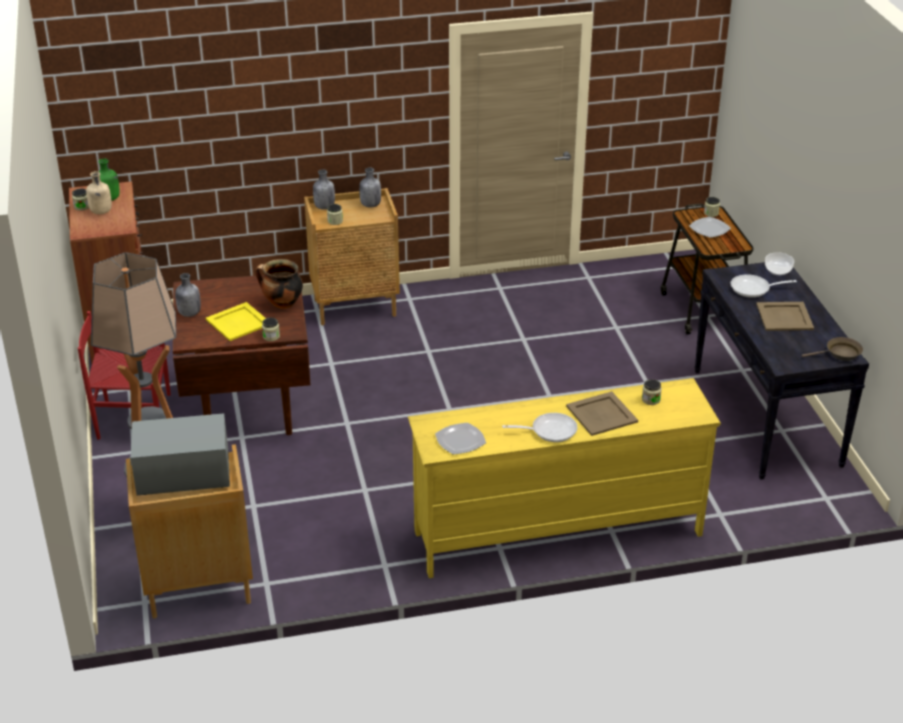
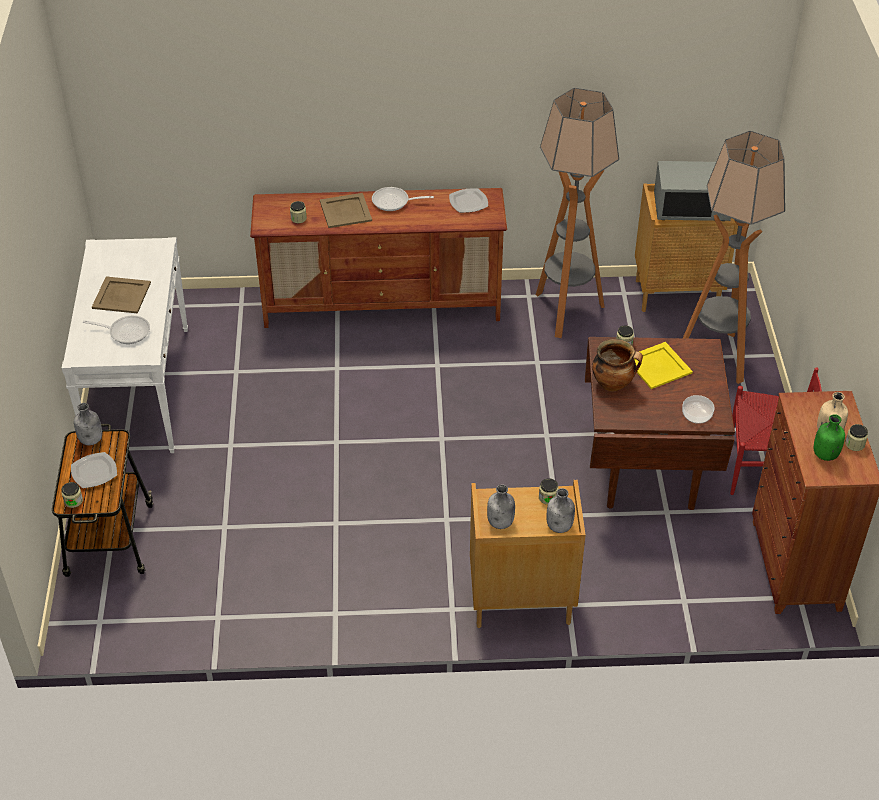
camera: 170 degrees left, 10 degrees up
grey bottle [175,273,201,317] -> grey bottle moved to [74,403,102,445]
yellow dresser [408,378,721,578] -> brown dresser [250,188,507,328]
black console table [694,262,869,480] -> white console table [62,237,188,453]
bowl [765,252,794,275] -> bowl moved to [682,395,714,424]
brown frying pan [802,337,863,361] -> none
none -> floor lamp [536,88,619,338]

